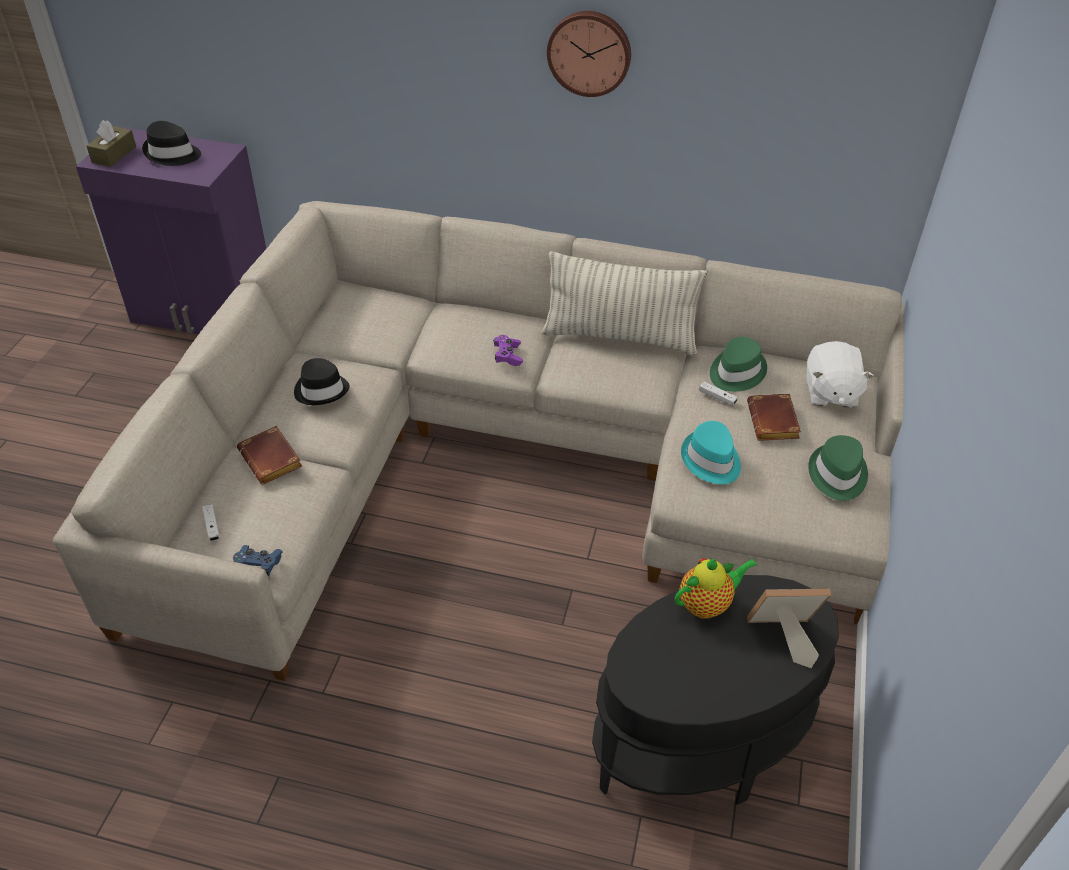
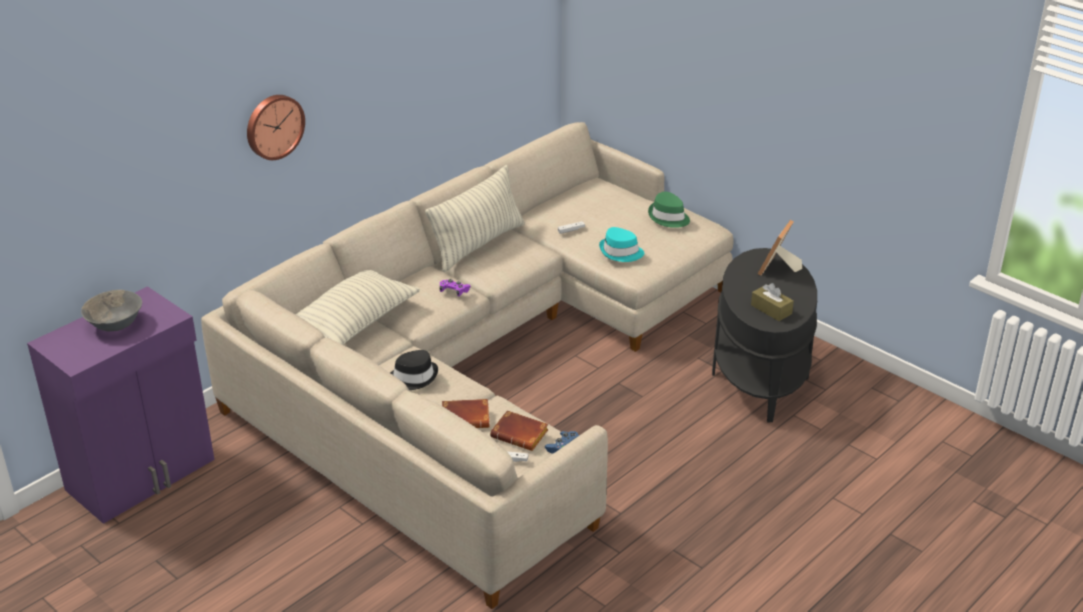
camera: 60 degrees left, 10 degrees down
brown tissue box [87,120,136,167] -> brown tissue box moved to [751,283,794,321]
black hat [142,121,201,166] -> grey bowl [81,290,142,331]
wall clock [547,11,631,97] -> wall clock moved to [247,95,305,160]
teapot [675,558,757,619] -> none
green hat [710,337,767,392] -> none
brown book [747,394,801,441] -> brown book moved to [490,410,548,451]
white plush toy [807,341,874,408] -> none
none -> pillow [296,270,420,345]

